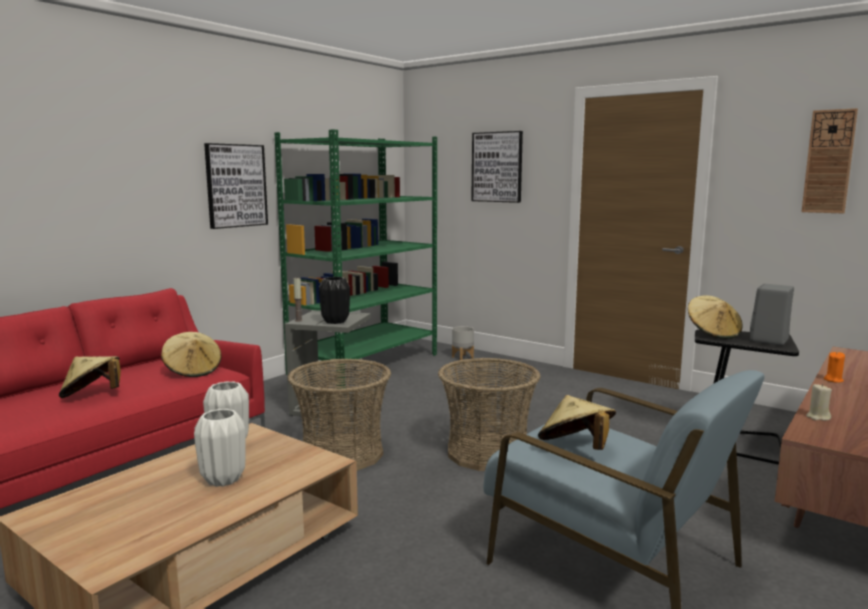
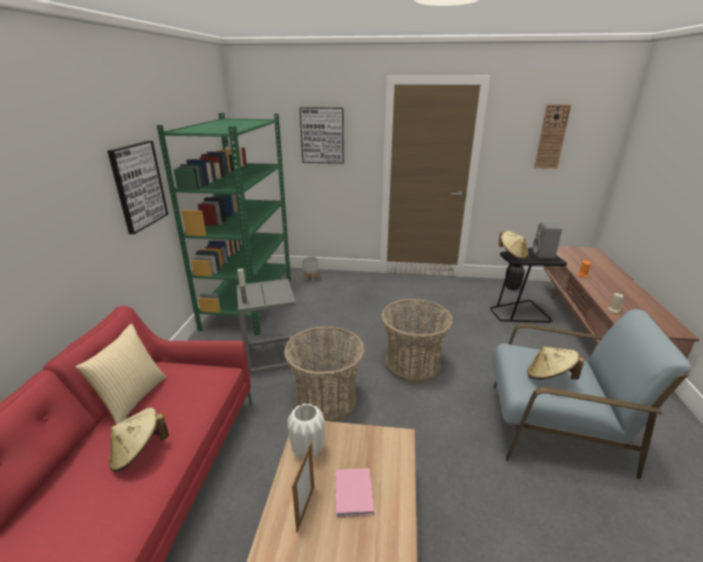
camera: 30 degrees left, 15 degrees up
beige hat [161,332,222,377] -> none
white vase [194,409,246,487] -> pink book [335,468,374,517]
black vase [319,277,350,324] -> black vase moved to [505,264,525,290]
none -> pillow [76,323,166,425]
none -> picture frame [292,442,314,533]

